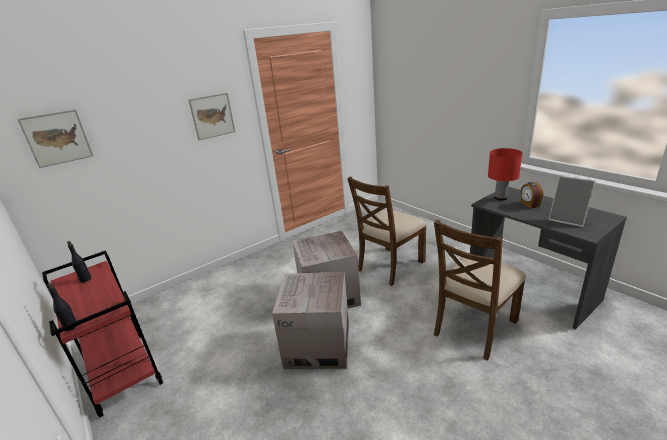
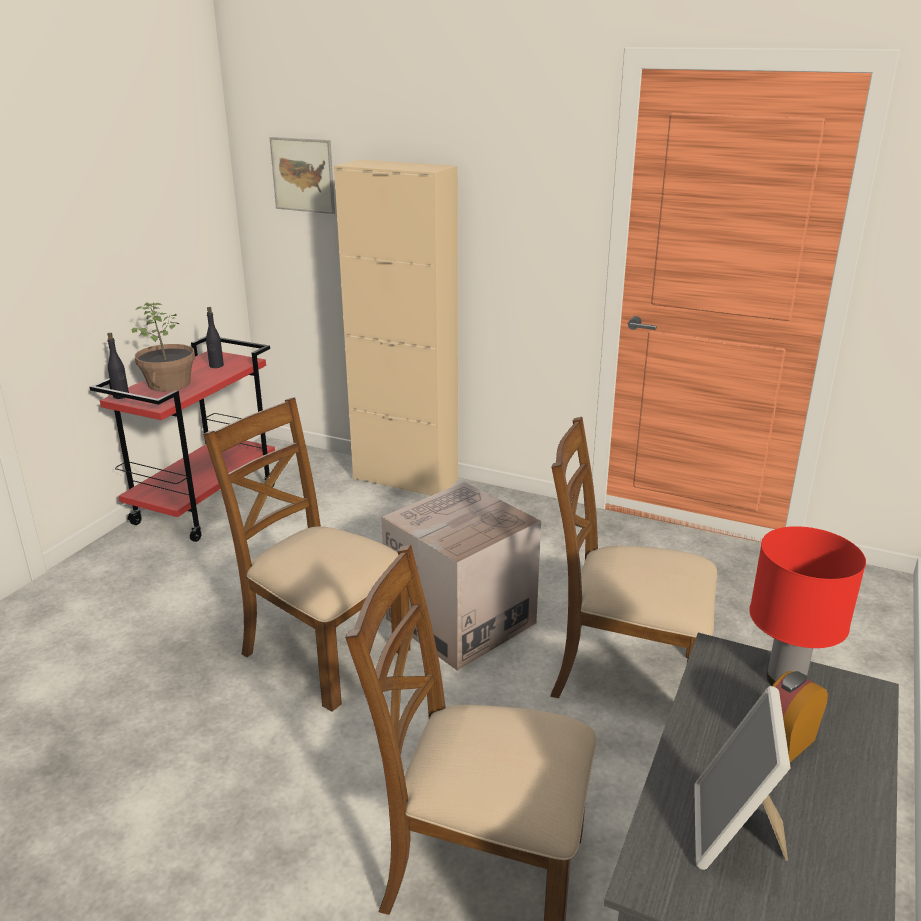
camera: 60 degrees right, 0 degrees up
picture [188,93,235,140] -> none
cardboard box [272,272,349,369] -> brown chair [203,397,410,712]
none -> potted plant [132,302,195,391]
none -> beige cabinet [334,160,458,496]

